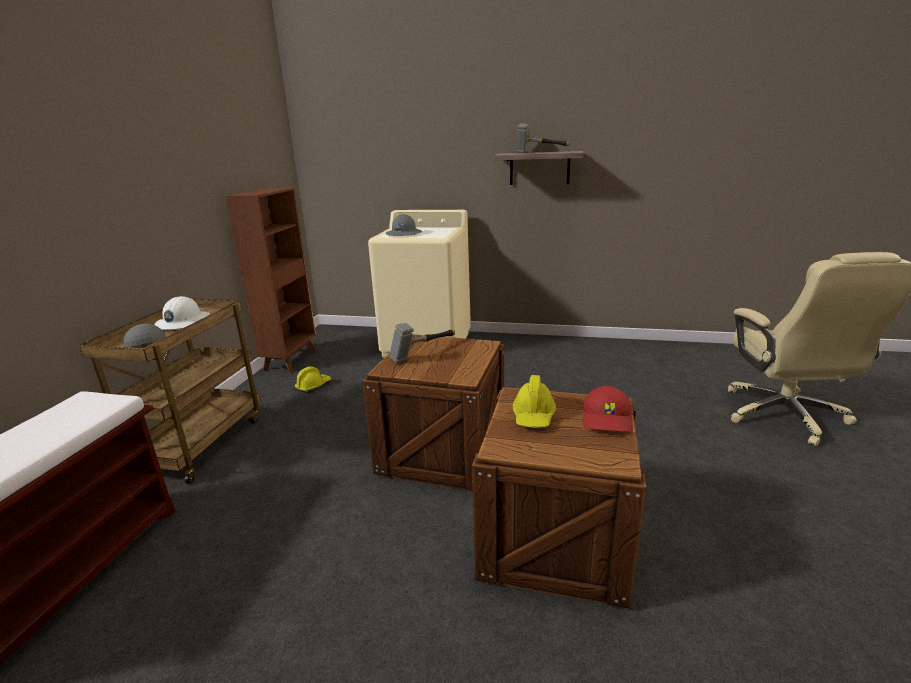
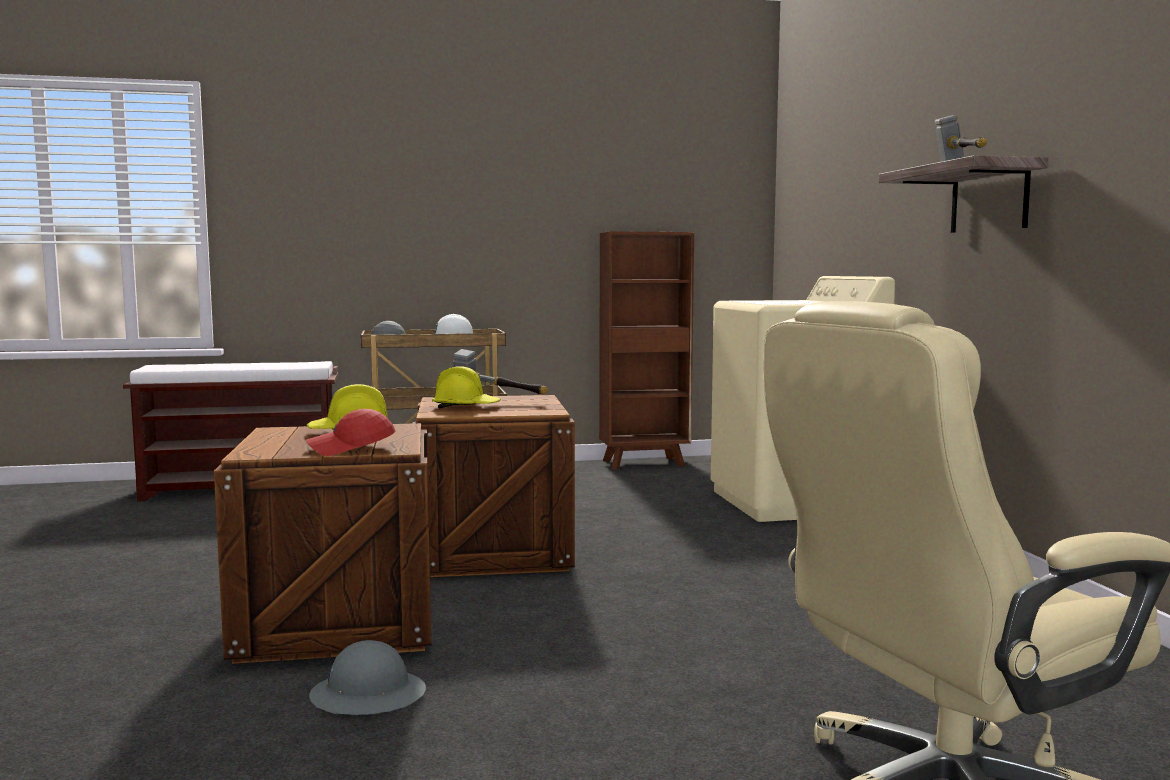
camera: 65 degrees right, 15 degrees down
yellow hard hat [295,366,331,393] -> yellow hard hat moved to [432,366,501,408]
grey hard hat [386,214,422,236] -> grey hard hat moved to [309,640,426,715]

